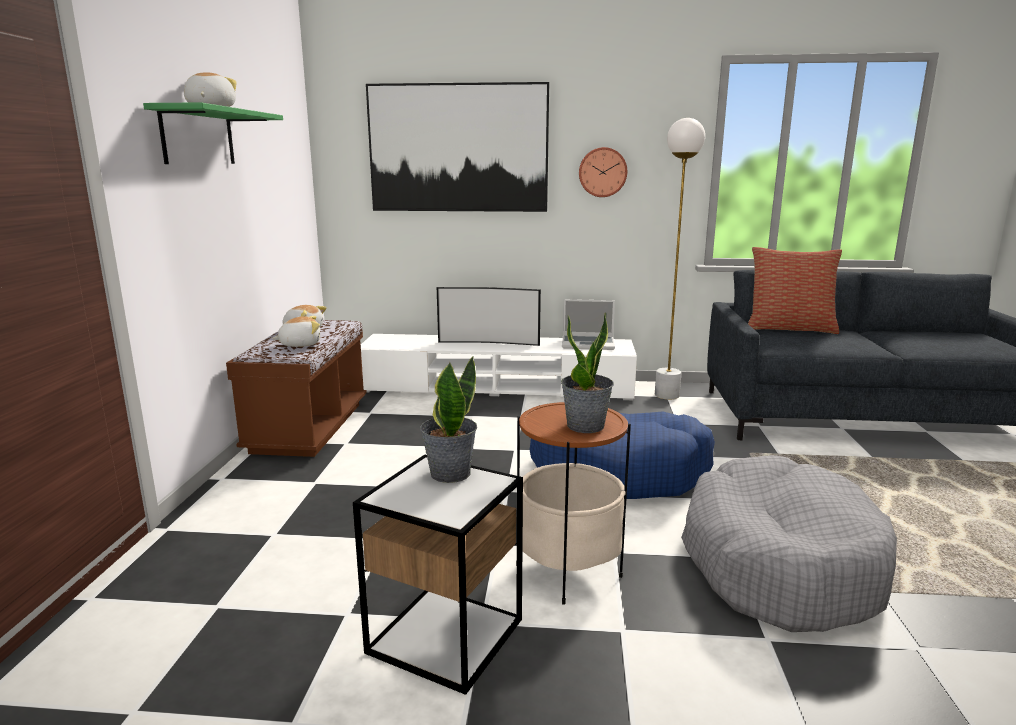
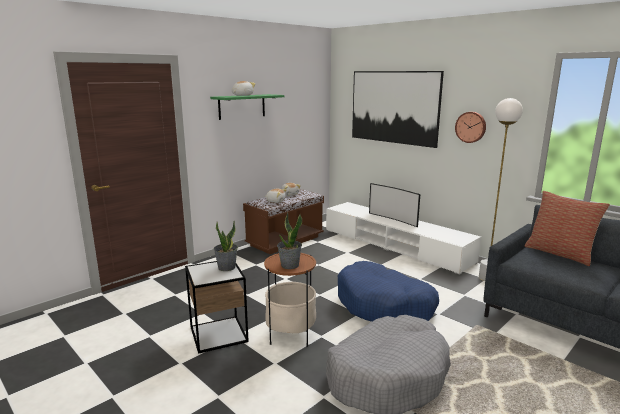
camera: 40 degrees right, 0 degrees up
laptop [562,299,615,350] -> none

